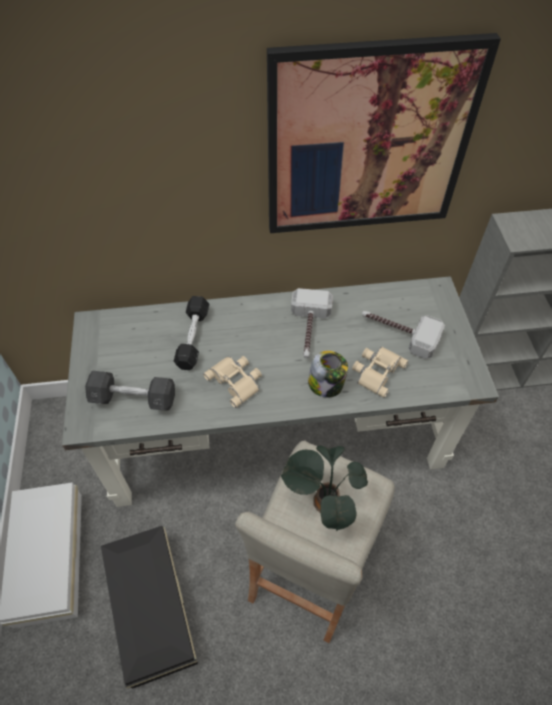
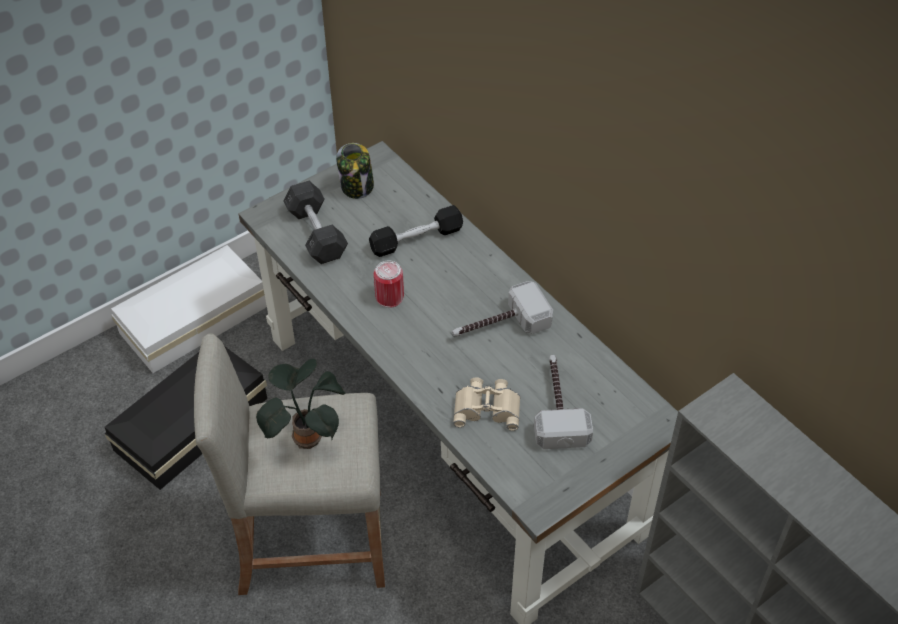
camera: 60 degrees right, 5 degrees down
beige binoculars [203,356,262,408] -> can [374,260,404,308]
picture [267,33,501,233] -> none
jar [308,351,348,398] -> jar moved to [336,143,374,199]

